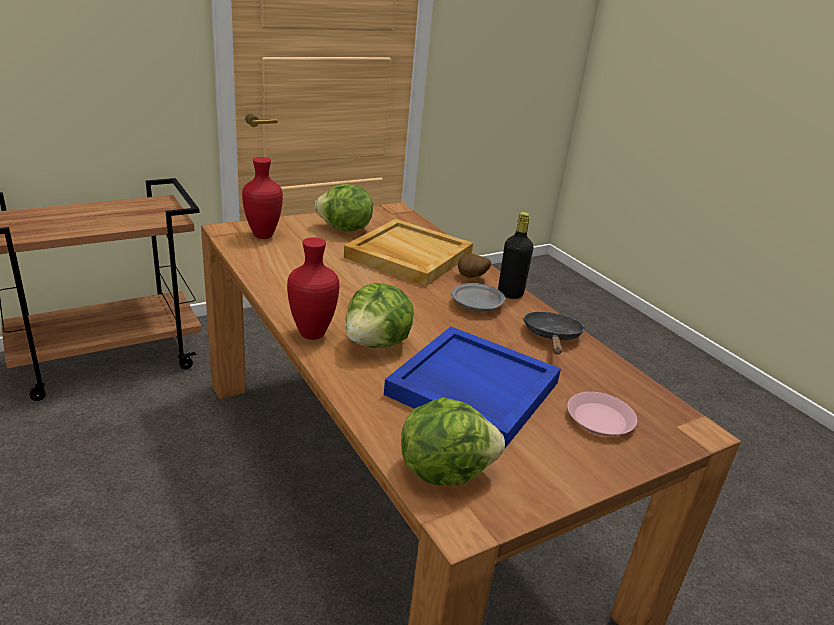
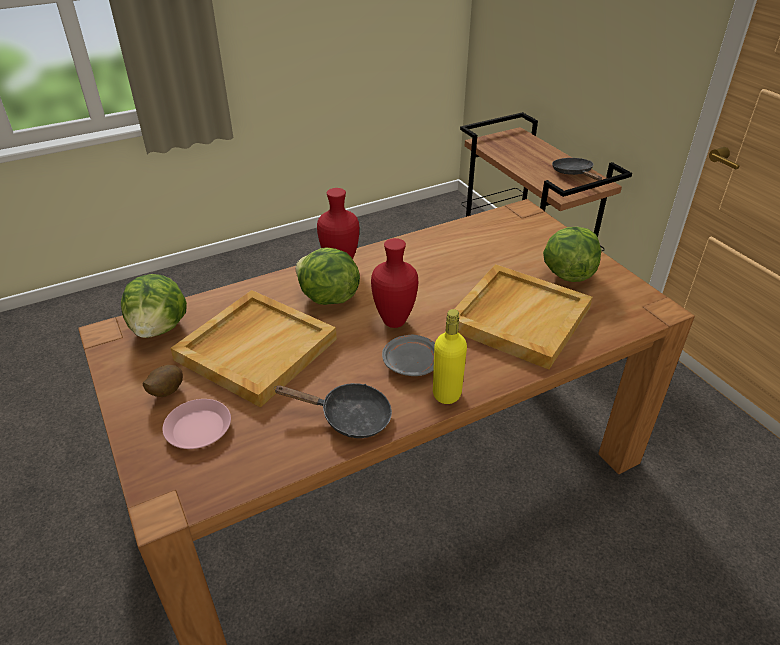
camera: 95 degrees right, 10 degrees up
red vase [242,157,283,239] -> red vase moved to [371,238,418,328]
blue tray [384,326,561,448] -> beige tray [170,290,337,408]
potato [458,254,491,278] -> potato moved to [143,365,183,397]
black bottle [498,212,533,299] -> yellow bottle [433,309,467,404]
none -> black frying pan [552,158,602,181]

